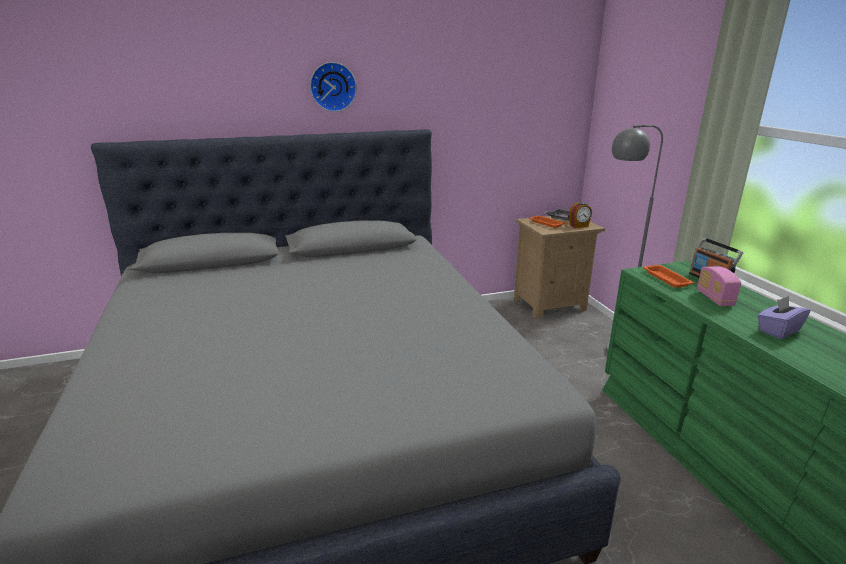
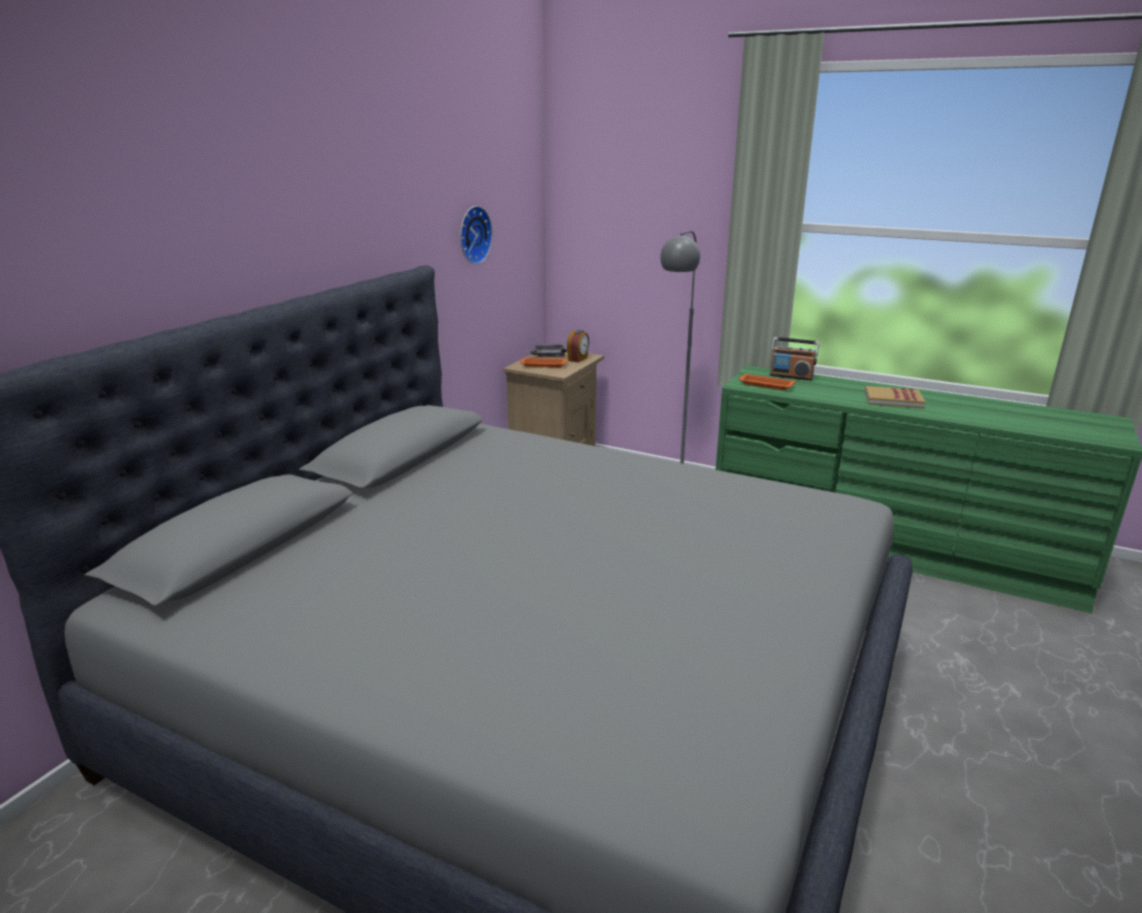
camera: 45 degrees left, 0 degrees up
wall clock [310,62,357,112] -> wall clock moved to [460,206,493,264]
radio [697,266,741,306] -> none
purple tissue box [758,296,810,339] -> book [865,386,925,409]

